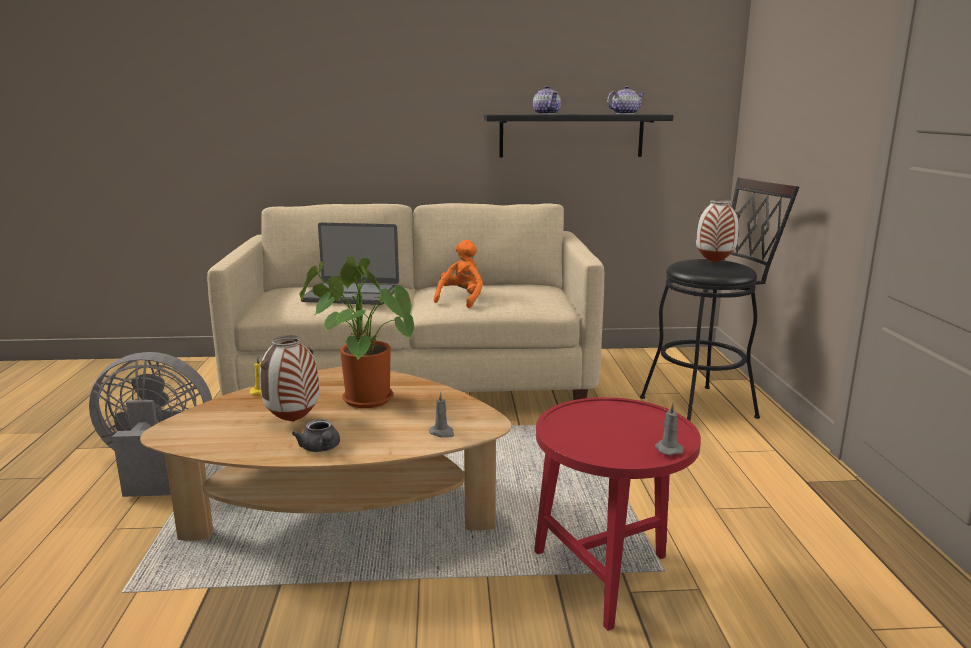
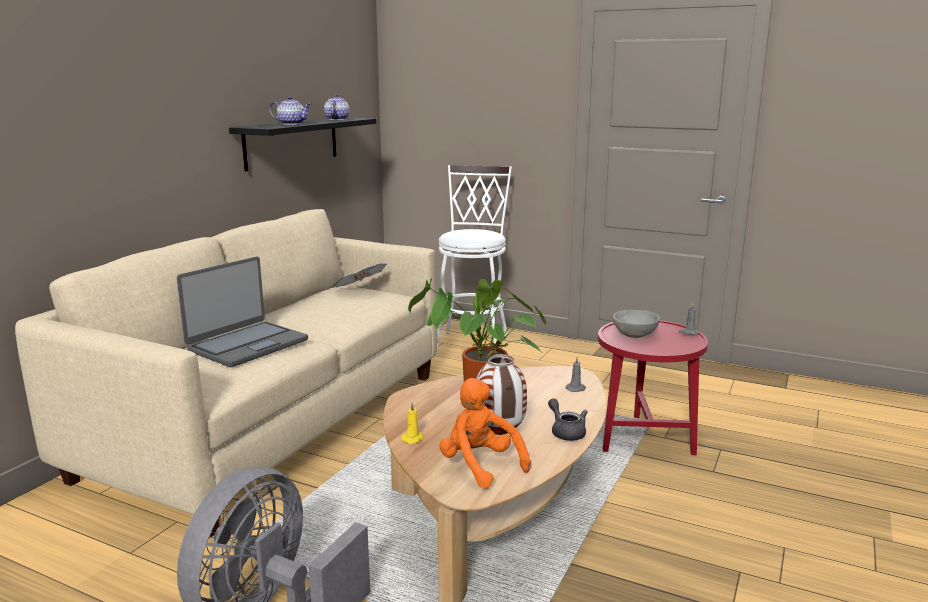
camera: 60 degrees left, 0 degrees up
grey teapot [292,419,340,452] -> grey teapot turned 120 degrees counterclockwise [548,399,588,441]
orange plush toy [434,240,483,308] -> orange plush toy moved to [439,378,531,489]
black stool [640,178,799,422] -> white stool [436,165,512,355]
vase [696,200,740,263] -> none
none -> newspaper [331,263,387,288]
none -> grey bowl [613,310,660,338]

